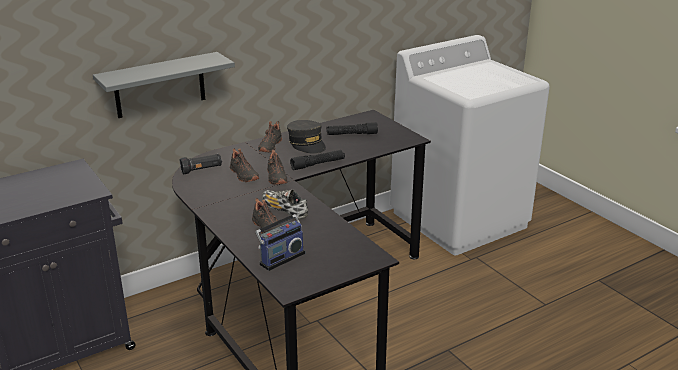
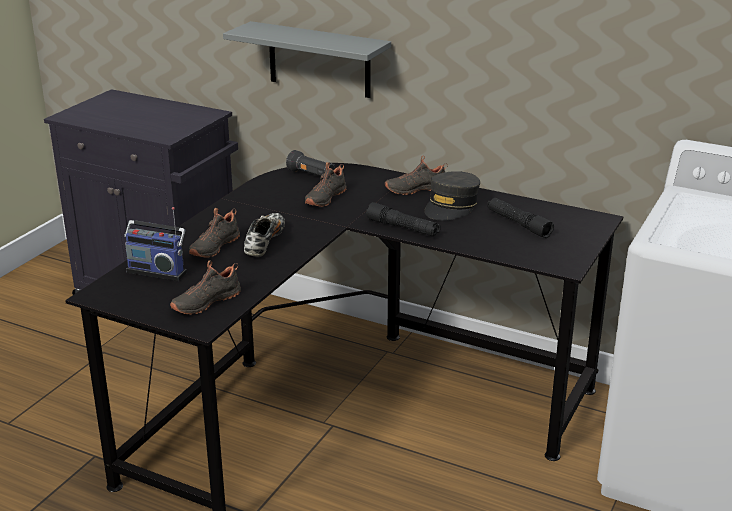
camera: 60 degrees right, 0 degrees up
black shoe [267,149,288,185] -> black shoe moved to [170,260,241,315]

